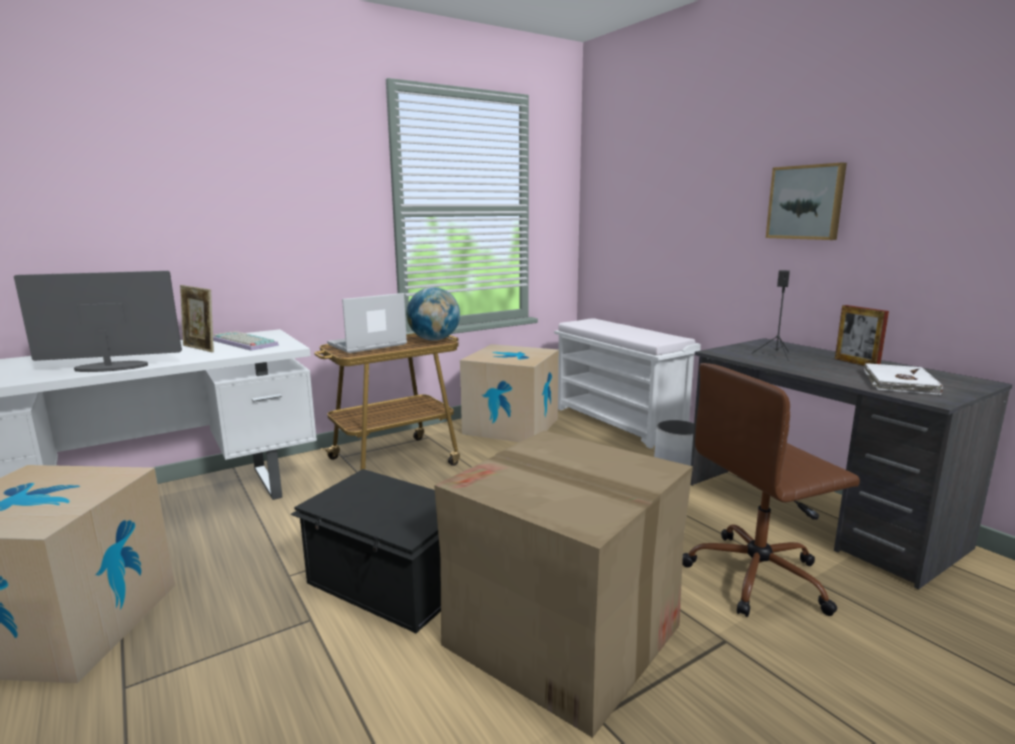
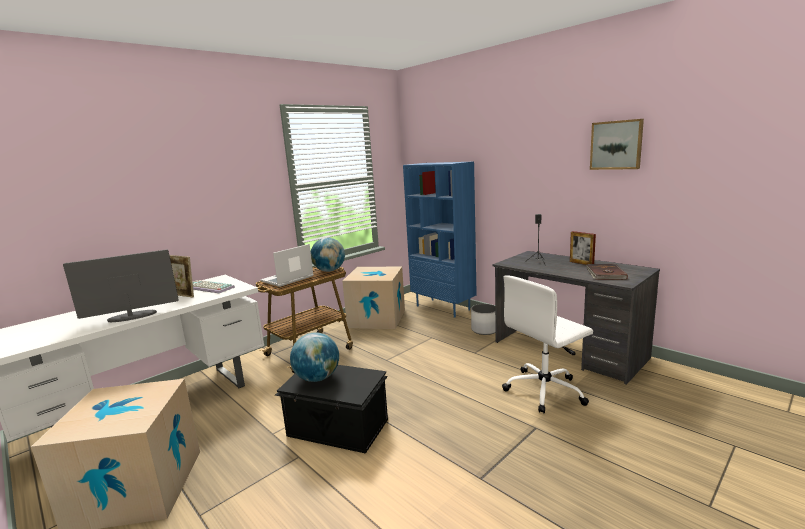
camera: 10 degrees left, 0 degrees up
cardboard box [434,431,693,738] -> none
white bench [554,318,701,449] -> blue bookcase [403,162,477,318]
brown office chair [682,363,860,617] -> white office chair [502,275,593,413]
picture [766,163,847,240] -> picture moved to [590,119,644,170]
white book [864,363,943,395] -> brown book [586,264,628,280]
none -> globe [290,332,339,382]

